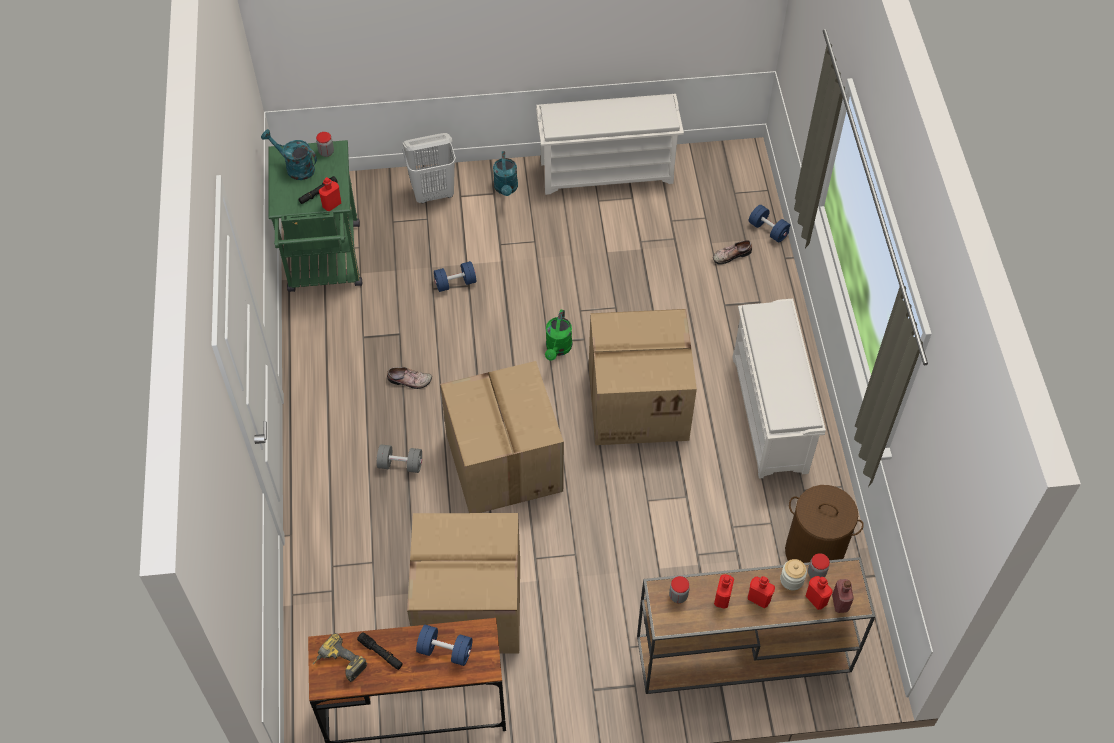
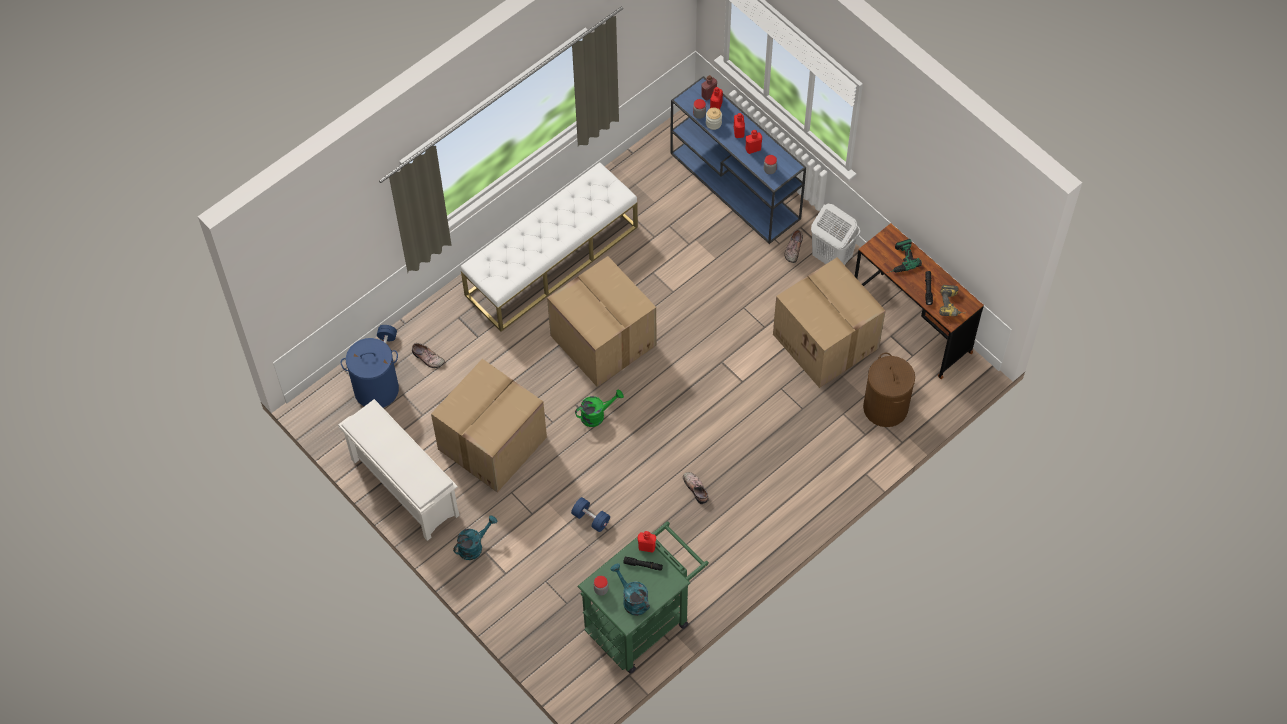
camera: 125 degrees left, 5 degrees up
turquoise watering can [261,129,317,180] -> turquoise watering can turned 150 degrees clockwise [610,563,650,616]
grey dumbbell [377,444,422,473] -> none
white laundry basket [402,133,456,203] -> white laundry basket moved to [811,204,860,265]
blue dumbbell [416,625,473,666] -> power drill [887,239,922,273]
cardboard box [440,361,564,513] -> cardboard box moved to [431,359,547,492]
brown console table [637,557,875,694] -> blue console table [670,76,806,244]
white shoe rack [733,299,826,479] -> white bench [460,162,638,332]
brown laundry basket [785,485,864,563] -> brown laundry basket moved to [863,353,915,427]
none -> blue laundry basket [341,338,399,408]
none -> shoe [784,230,803,263]

